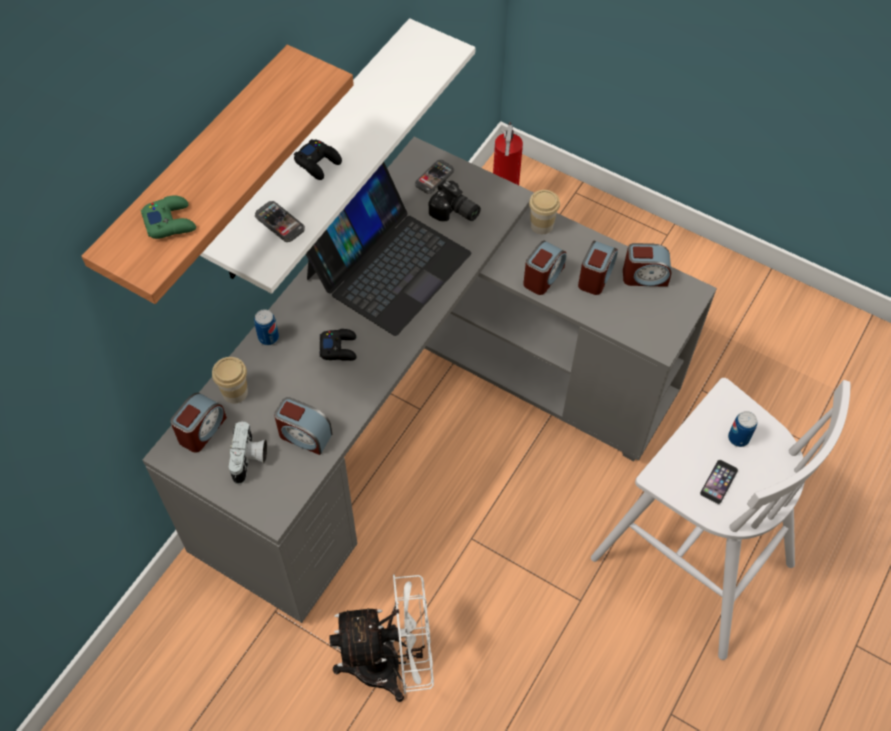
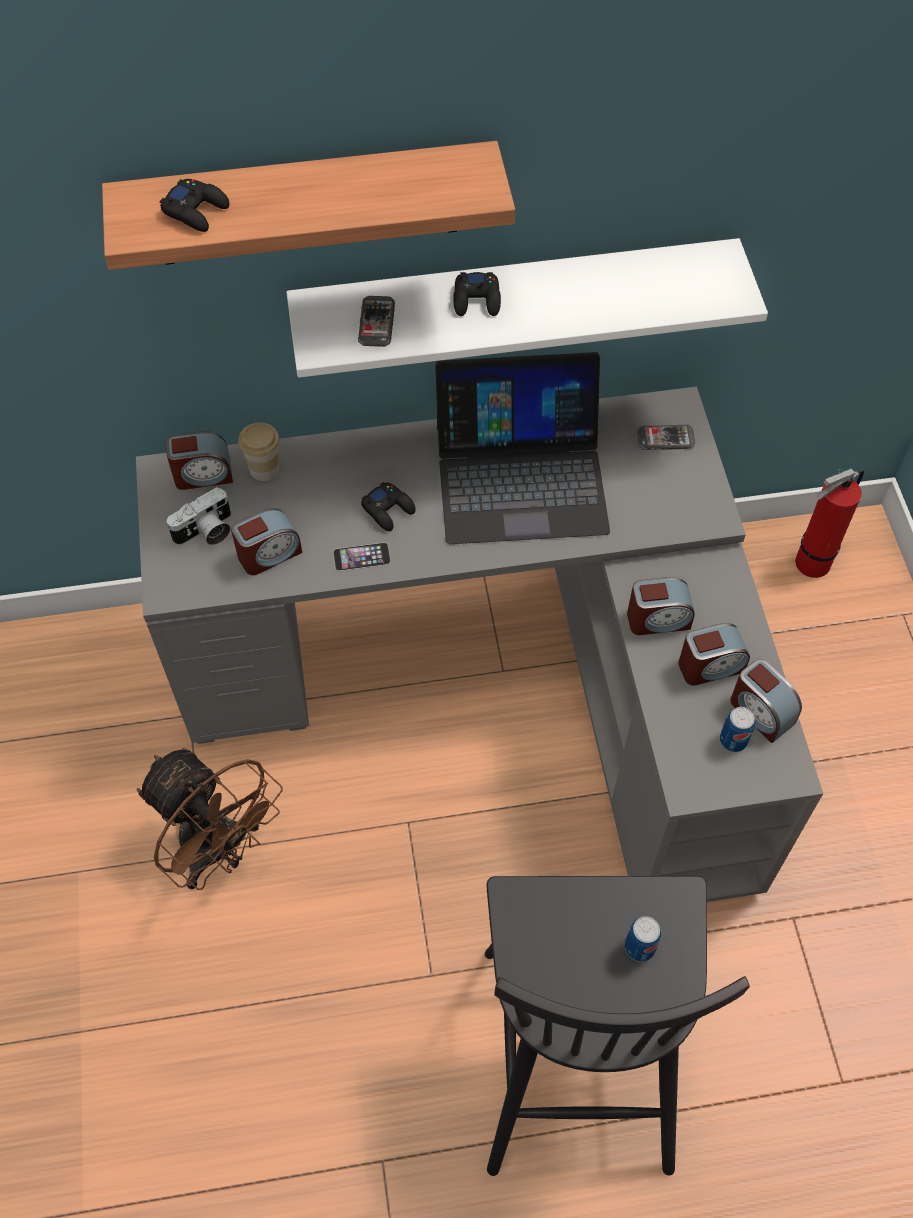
camera: 50 degrees right, 0 degrees up
green game controller [141,195,196,239] -> black game controller [160,179,229,232]
can [254,309,279,345] -> can moved to [720,707,755,752]
alarm clock [274,397,332,455] -> alarm clock turned 105 degrees counterclockwise [231,508,302,575]
white fan [329,574,434,702] -> brown fan [137,748,283,890]
camera [429,180,481,222] -> none
cup [529,190,560,234] -> none
white stool [591,378,850,660] -> black stool [485,876,750,1176]
phone [700,460,738,504] -> phone moved to [333,543,391,571]

